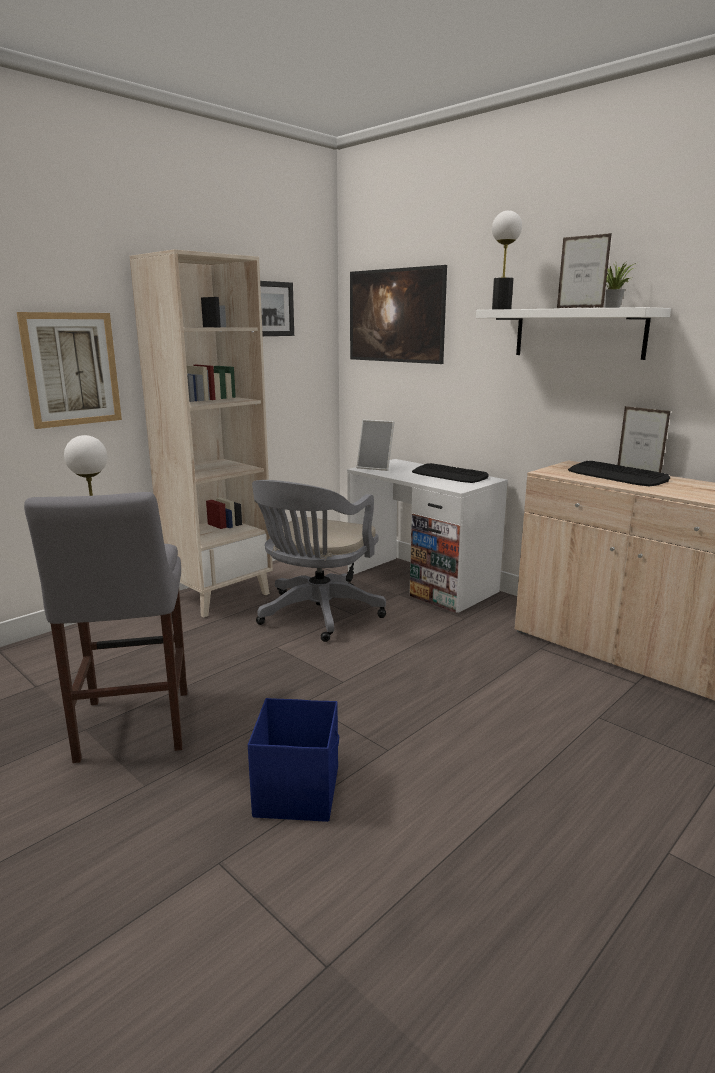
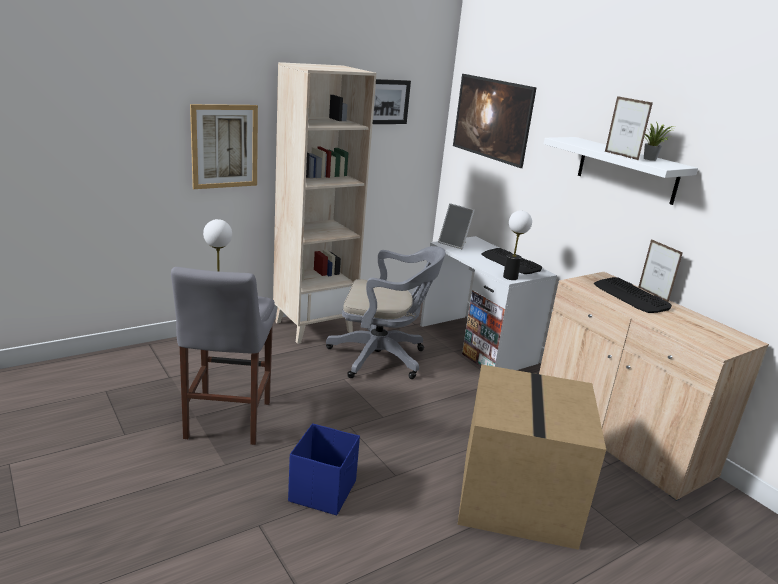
camera: 10 degrees right, 5 degrees up
grey office chair [252,480,386,642] -> grey office chair turned 120 degrees counterclockwise [326,246,445,379]
table lamp [492,210,522,310] -> table lamp moved to [503,210,532,280]
none -> cardboard box [458,364,606,550]

